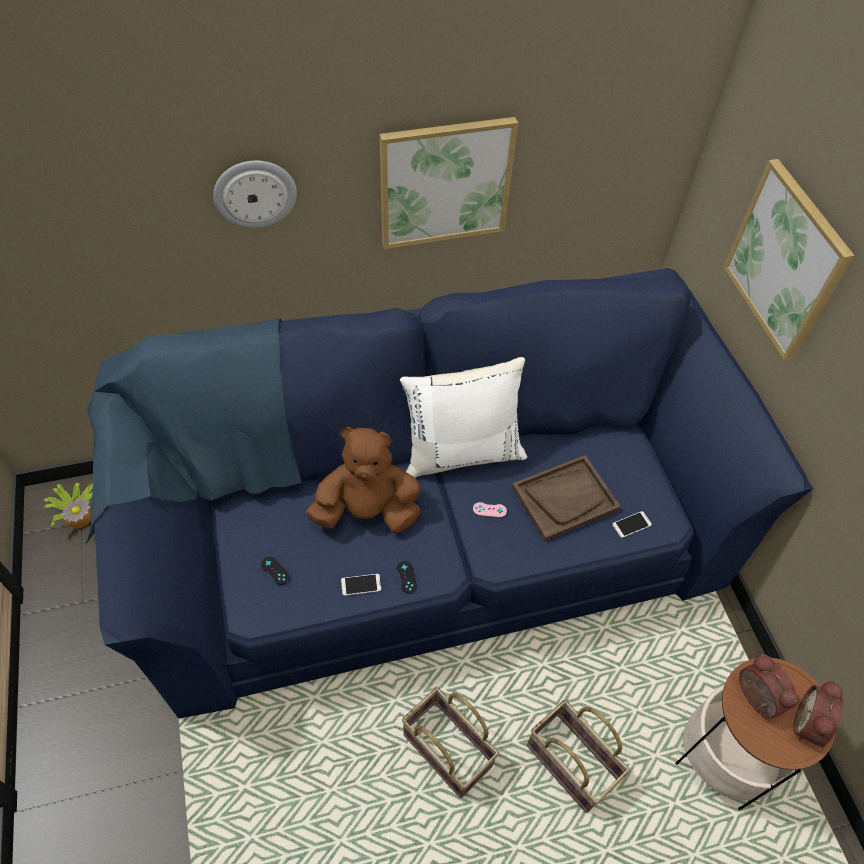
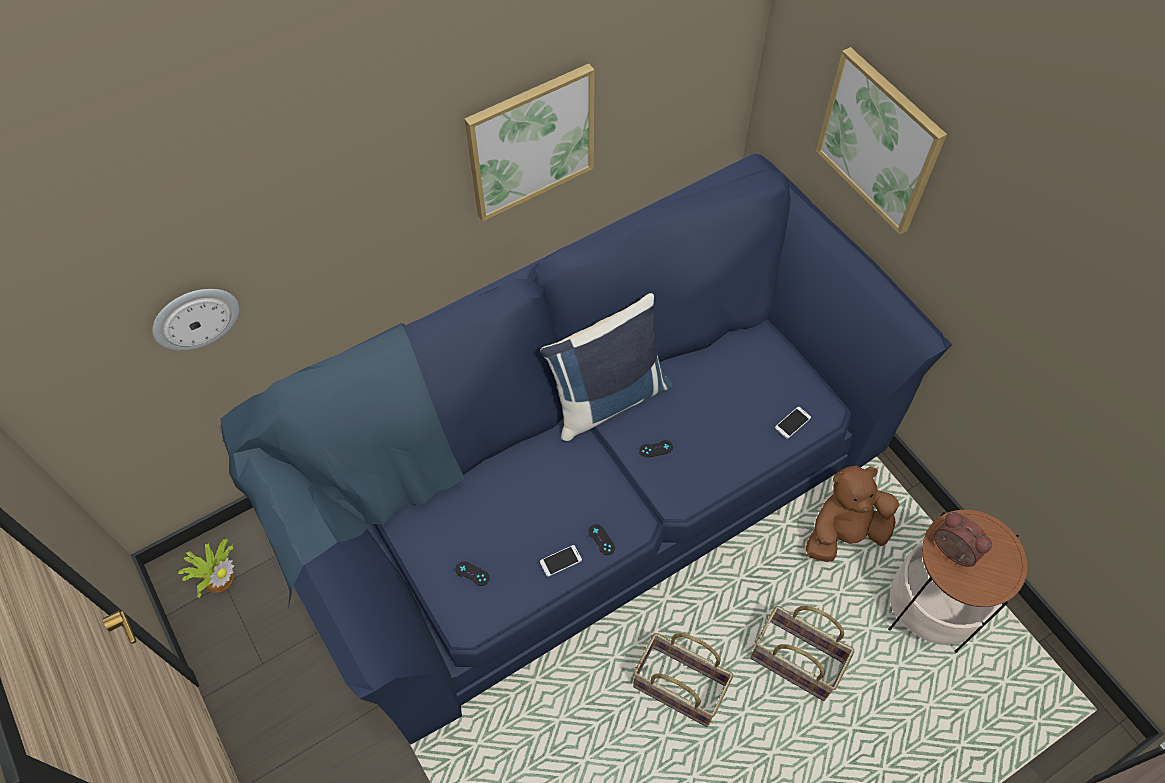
camera: 15 degrees left, 5 degrees up
wall clock [213,161,297,228] -> wall clock moved to [152,289,240,351]
brown plush toy [306,427,421,533] -> brown plush toy moved to [806,466,899,562]
white pillow [400,357,527,478] -> blue pillow [540,293,673,442]
pink game controller [473,502,507,517] -> black game controller [639,440,673,458]
brown tray [512,455,621,542] -> none
alarm clock [794,682,843,747] -> none

